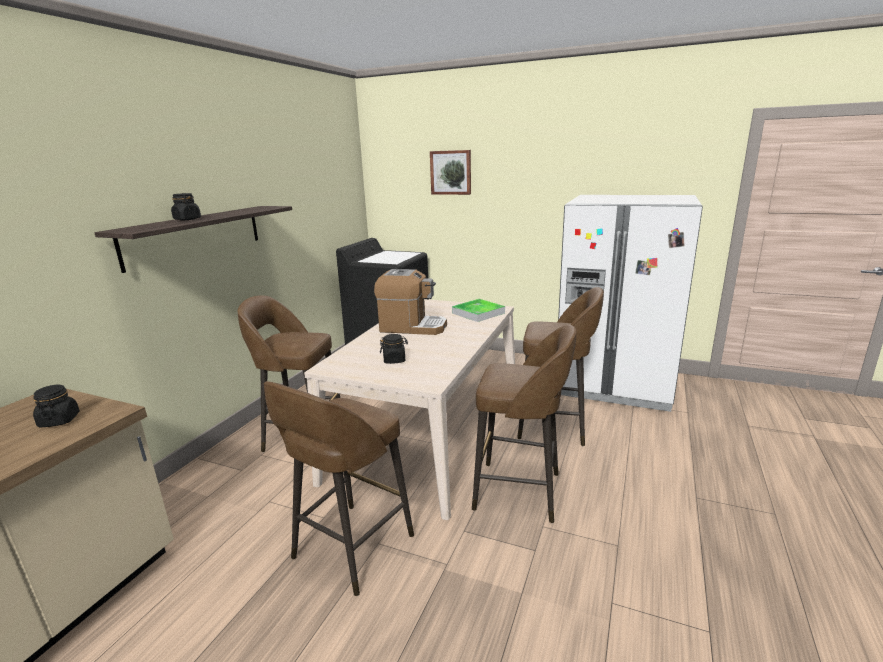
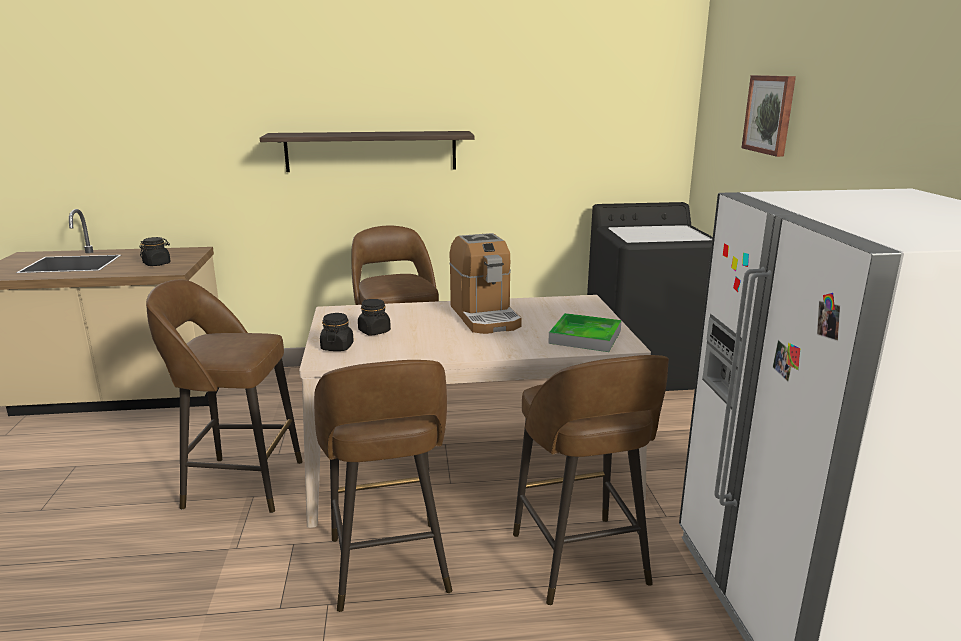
camera: 60 degrees right, 0 degrees up
black jar [171,193,201,220] -> black jar moved to [320,313,354,351]

